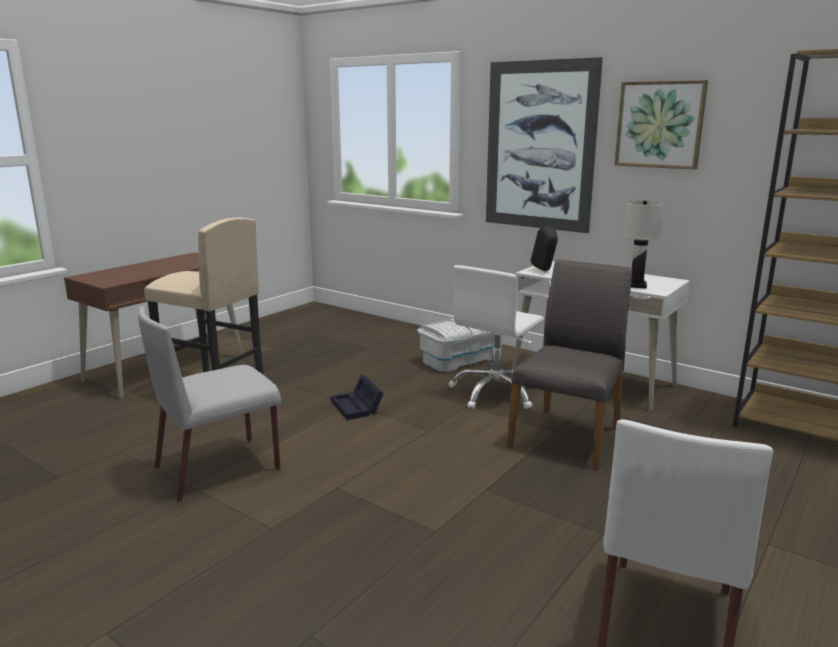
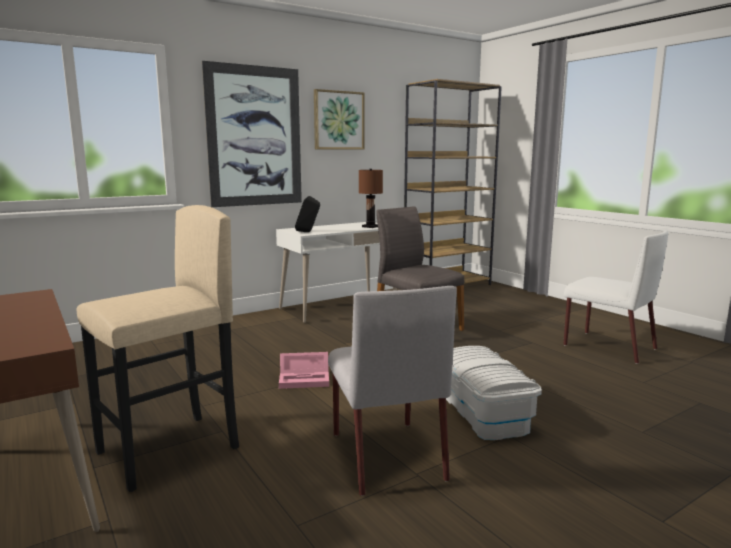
camera: 70 degrees left, 5 degrees down
black storage box [331,375,384,420] -> pink storage box [279,352,329,389]
white storage box [417,319,503,372] -> white storage box moved to [446,346,542,440]
white office chair [448,265,544,409] -> none
white table lamp [623,201,664,289] -> brown table lamp [359,169,383,228]

